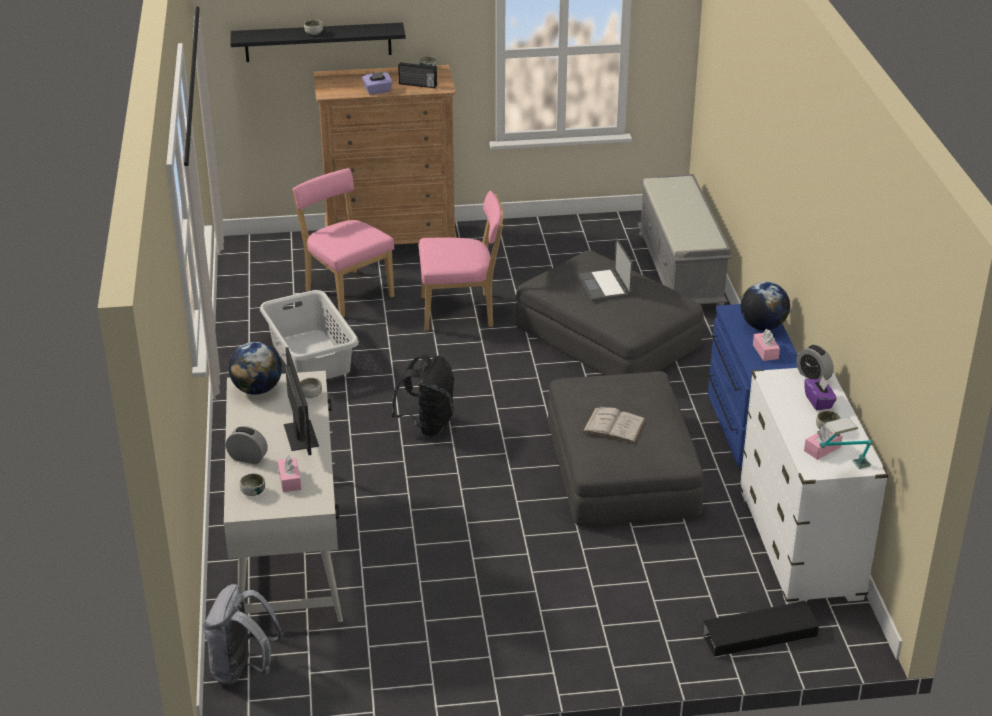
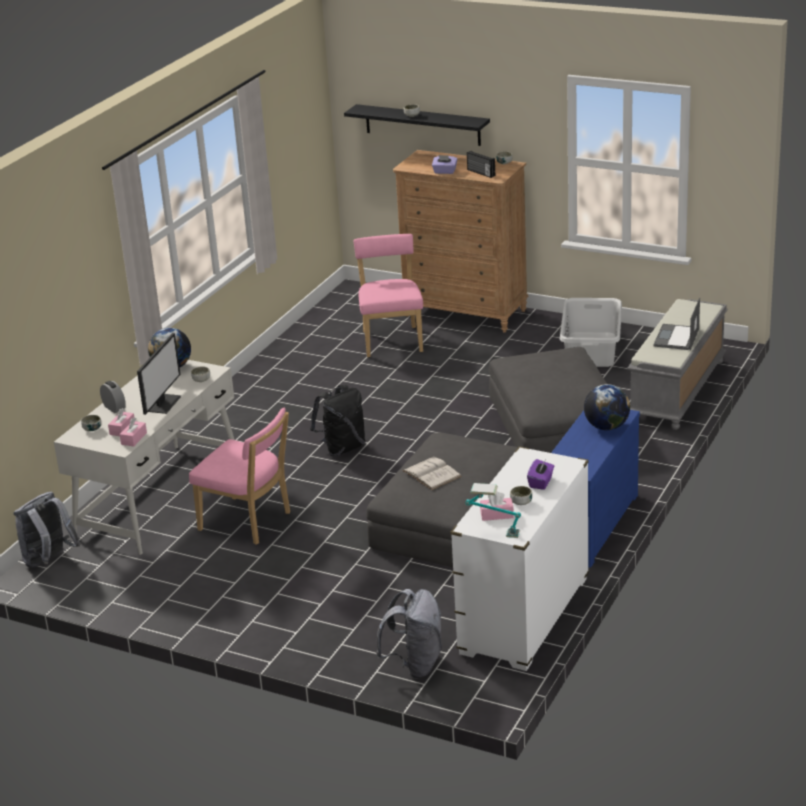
camera: 35 degrees right, 5 degrees down
grey laundry basket [260,290,359,379] -> grey laundry basket moved to [560,298,622,367]
pink chair [419,191,503,331] -> pink chair moved to [189,408,290,545]
laptop [577,237,633,301] -> laptop moved to [653,298,700,350]
black storage box [703,601,819,657] -> grey backpack [376,589,442,679]
pink tissue box [753,329,780,361] -> pink tissue box moved to [119,418,147,447]
alarm clock [796,345,834,380] -> none

